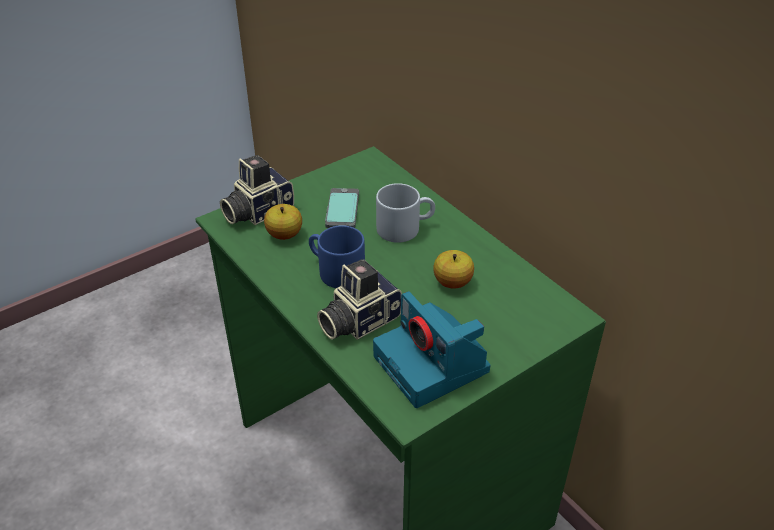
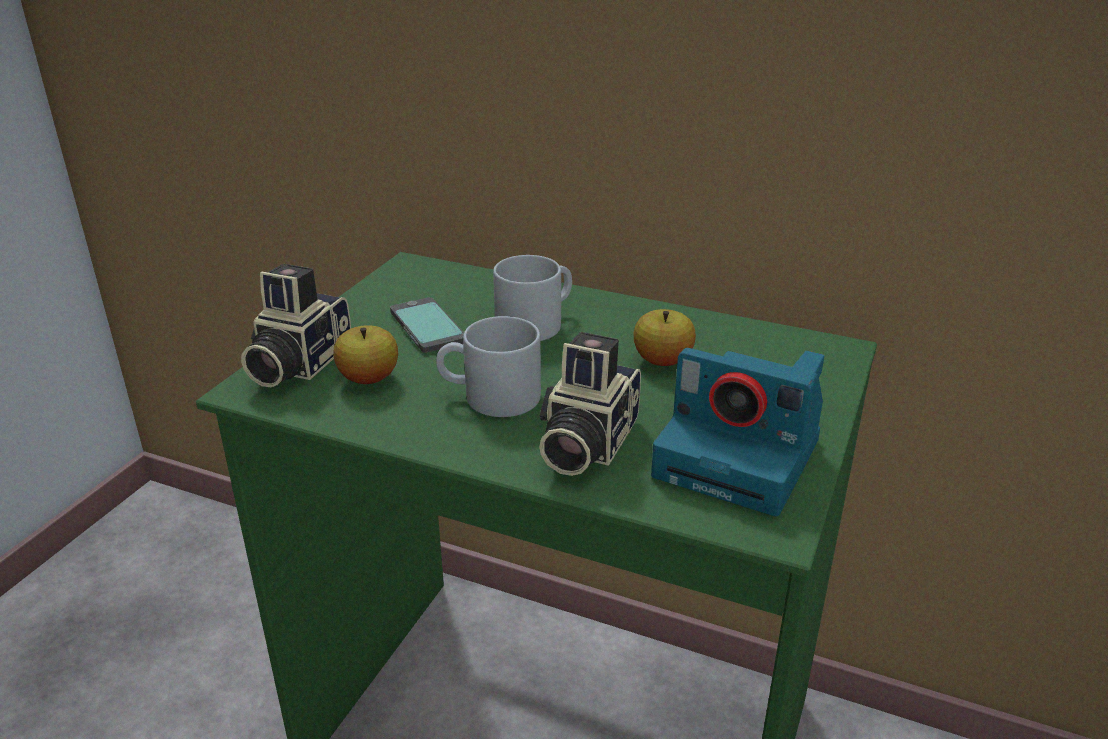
camera: 30 degrees left, 10 degrees down
blue mug [309,225,365,288] -> grey mug [436,316,541,417]

